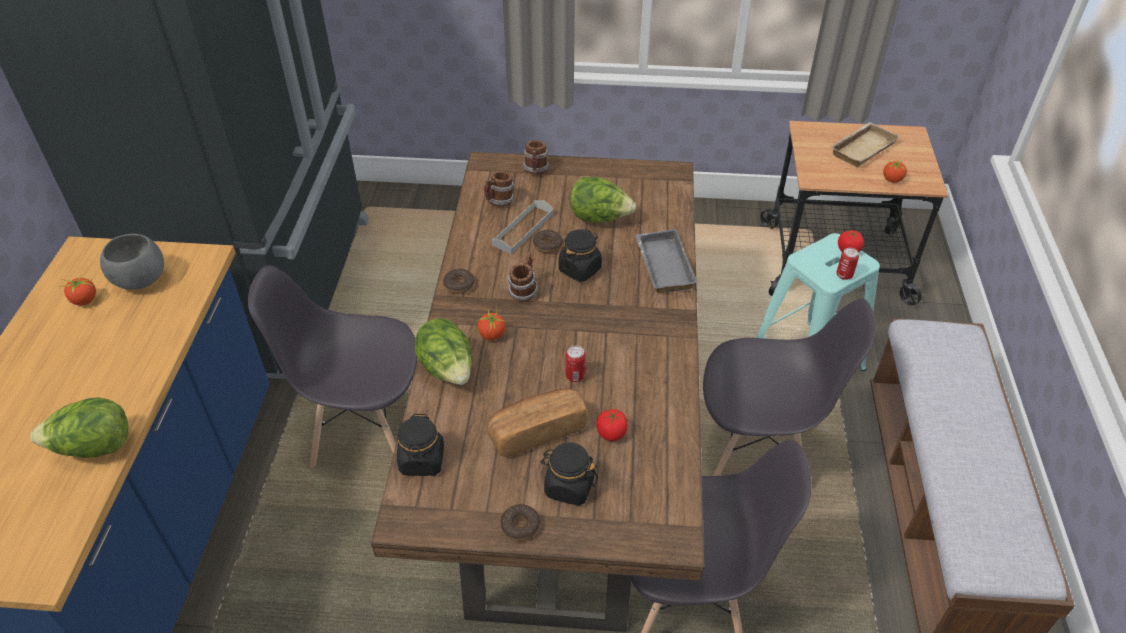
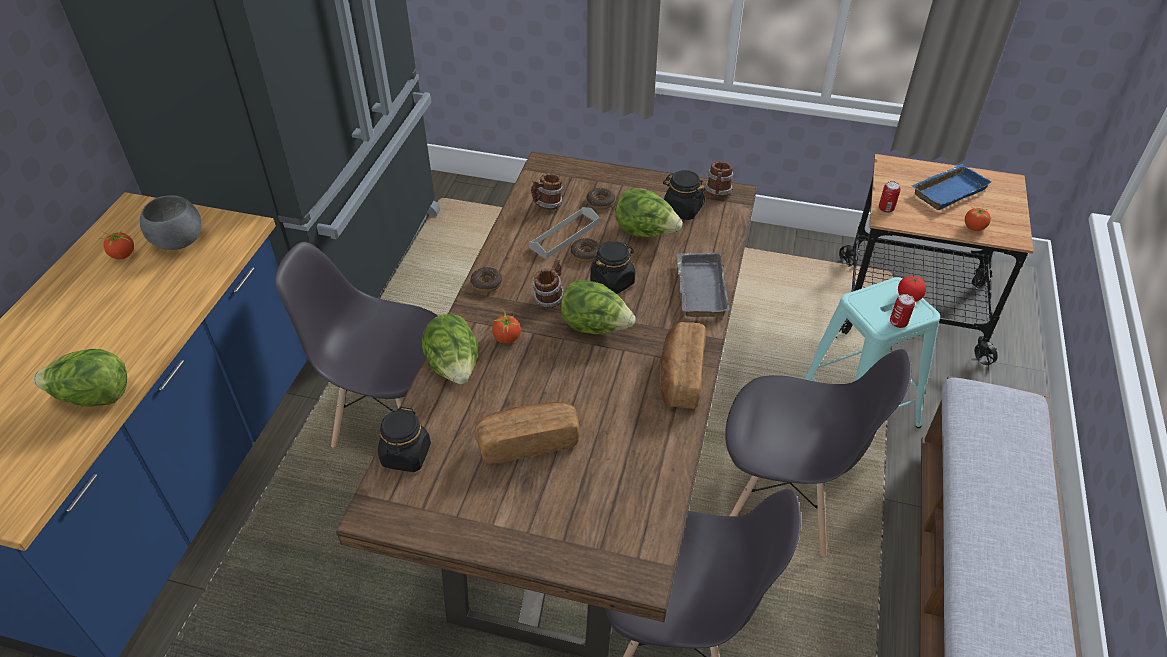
camera: 10 degrees right, 0 degrees up
donut [500,504,540,541] -> donut moved to [586,188,615,210]
mug [523,140,550,174] -> mug moved to [705,161,734,197]
black jar [540,443,598,506] -> black jar moved to [663,170,705,220]
can [566,345,586,382] -> can moved to [879,181,901,213]
tomato [596,409,628,441] -> none
beige tray [831,122,899,167] -> blue tray [911,164,992,210]
none -> lettuce [561,280,636,334]
none -> bread [660,322,706,409]

